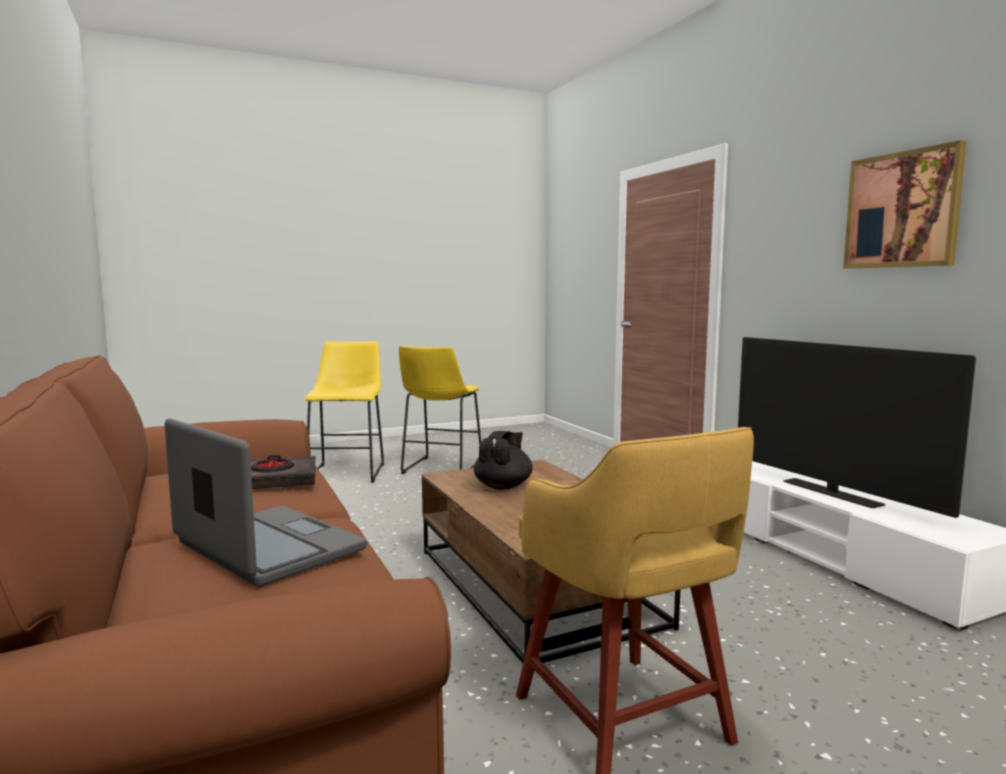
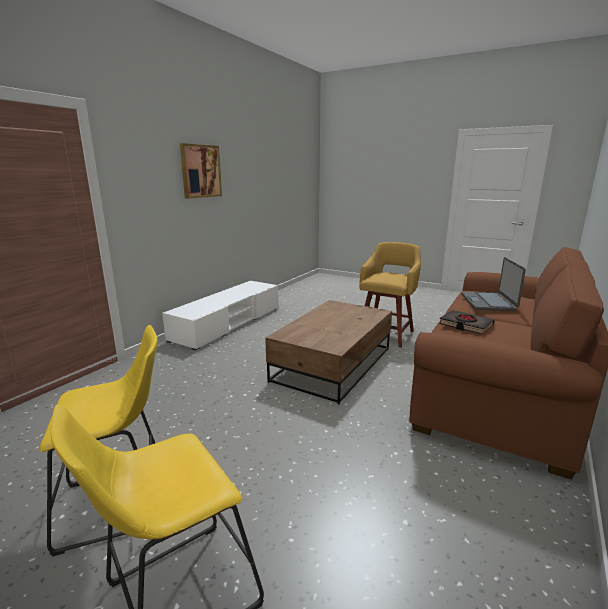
camera: 125 degrees left, 10 degrees up
black teapot [474,431,533,490] -> none
television [738,337,976,518] -> none

